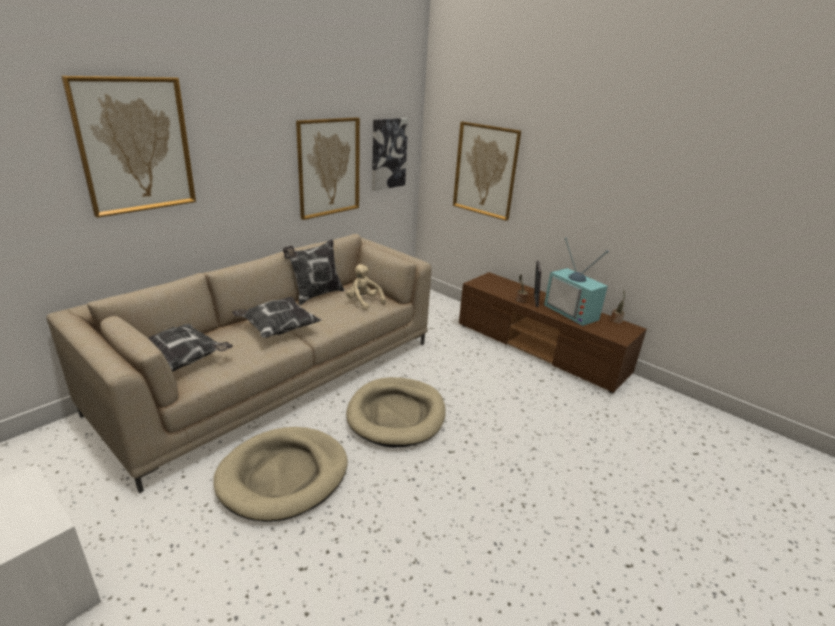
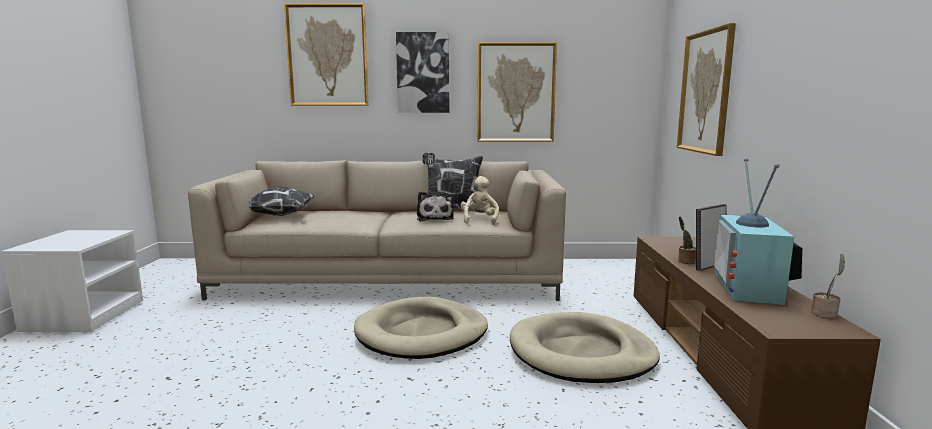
camera: 50 degrees right, 15 degrees down
beige dog bed [213,427,348,522] -> beige dog bed moved to [510,312,660,383]
pillow [232,297,321,338] -> none
picture [372,118,408,191] -> picture moved to [396,32,449,113]
none -> plush toy [417,191,454,221]

